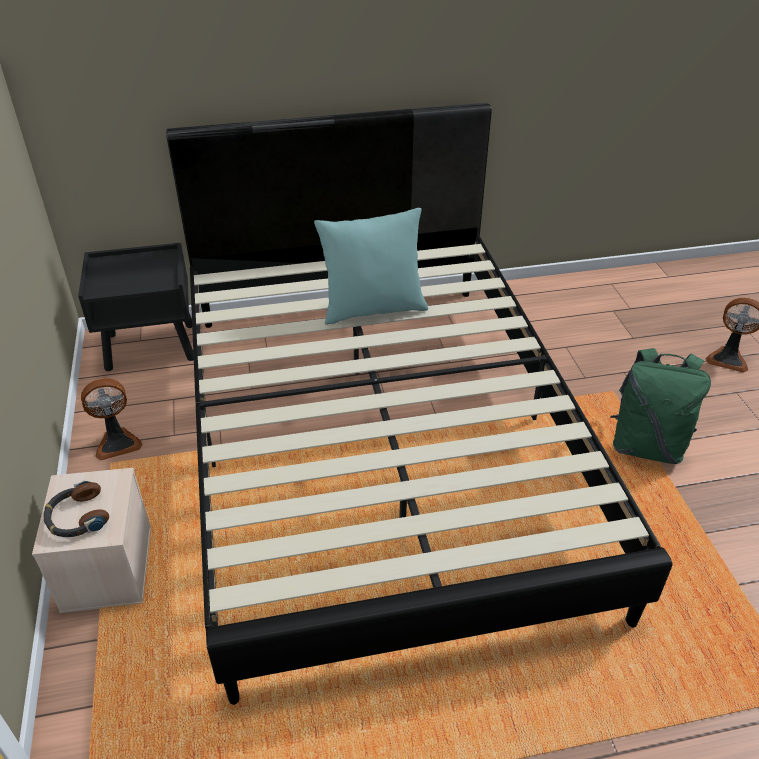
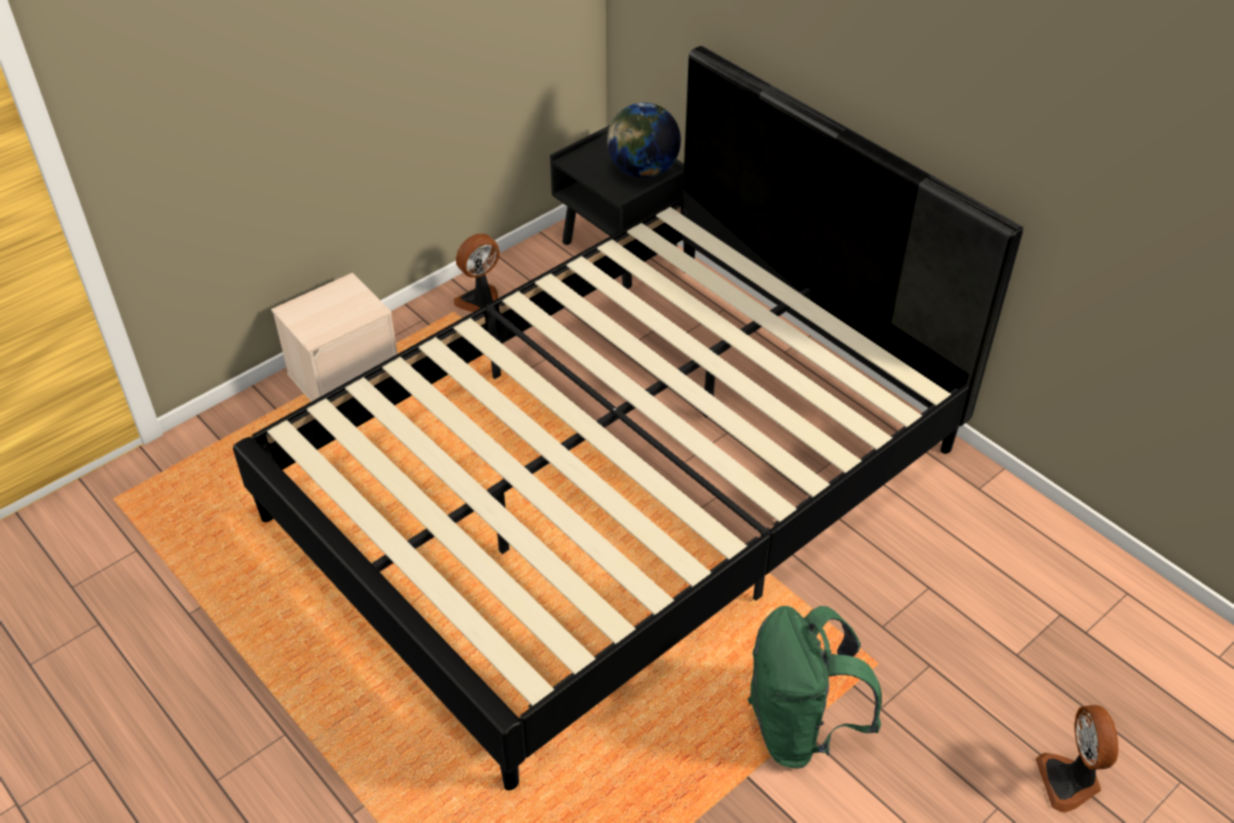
camera: 60 degrees right, 5 degrees up
headphones [44,481,109,537] -> none
fan [81,378,142,460] -> fan turned 105 degrees clockwise [454,233,500,312]
turquoise pillow [314,208,428,325] -> none
none -> globe [607,102,681,178]

